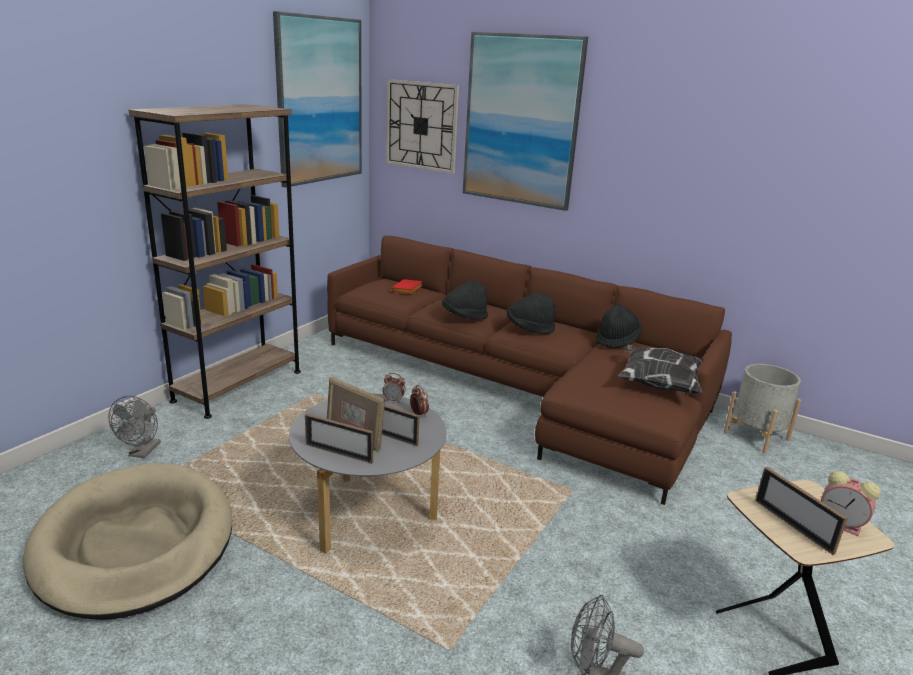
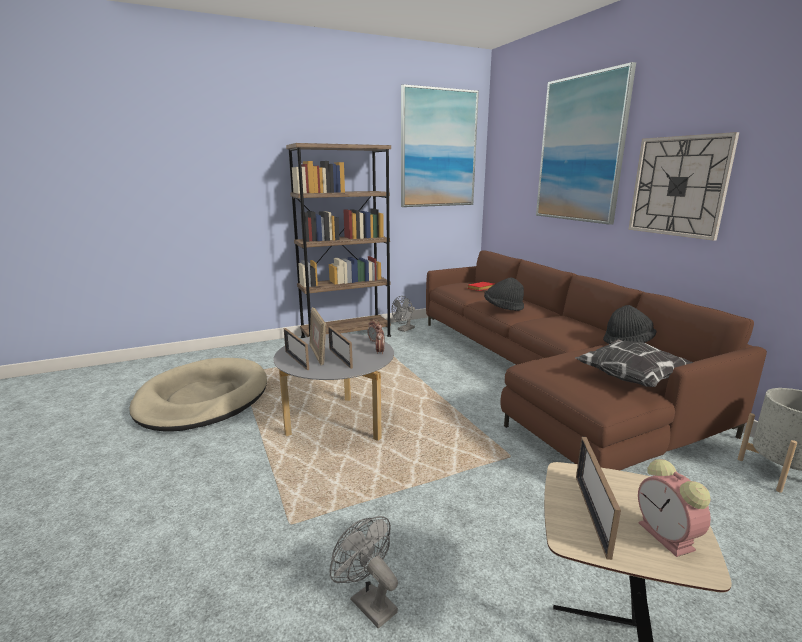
camera: 35 degrees right, 5 degrees down
grey fan [108,396,161,458] -> grey fan moved to [392,296,415,332]
wall clock [386,79,459,174] -> wall clock moved to [628,132,739,241]
black hat [507,292,555,334] -> none

